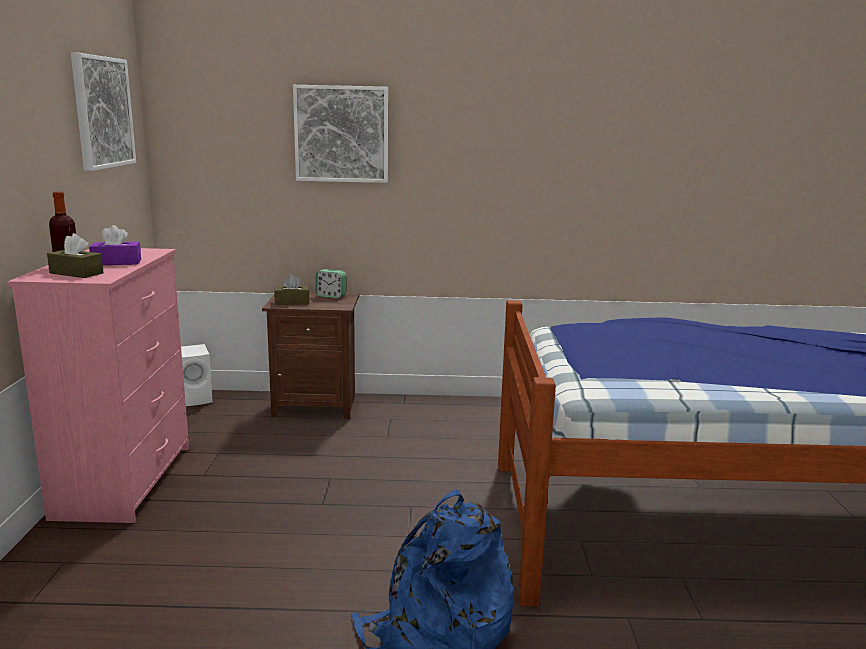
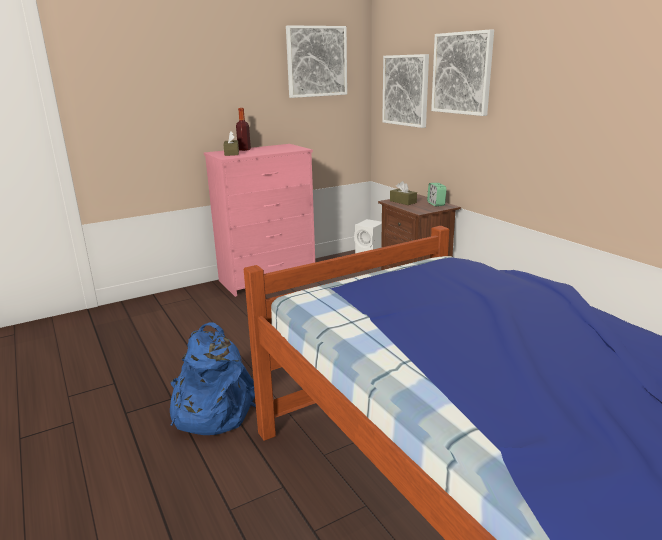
camera: 60 degrees right, 5 degrees up
purple tissue box [89,225,141,265] -> none
none -> picture [382,54,429,128]

